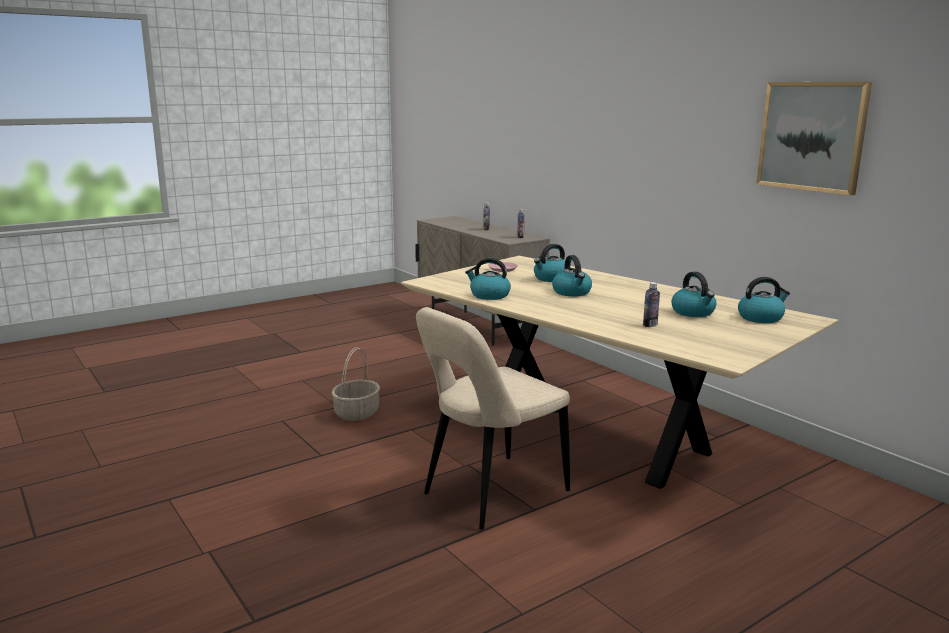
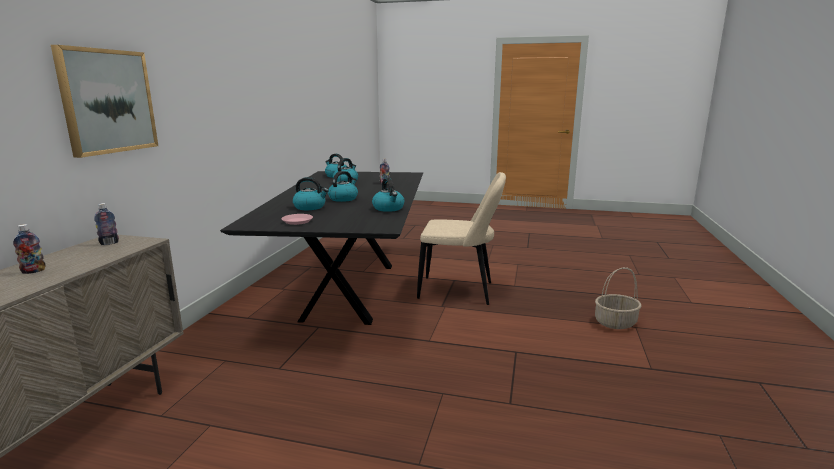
camera: 130 degrees left, 0 degrees up
basket [331,347,380,421] -> basket moved to [595,267,642,329]
beige dining table [401,256,839,489] -> black dining table [220,171,423,325]
picture [756,82,872,195] -> picture moved to [51,45,158,158]

